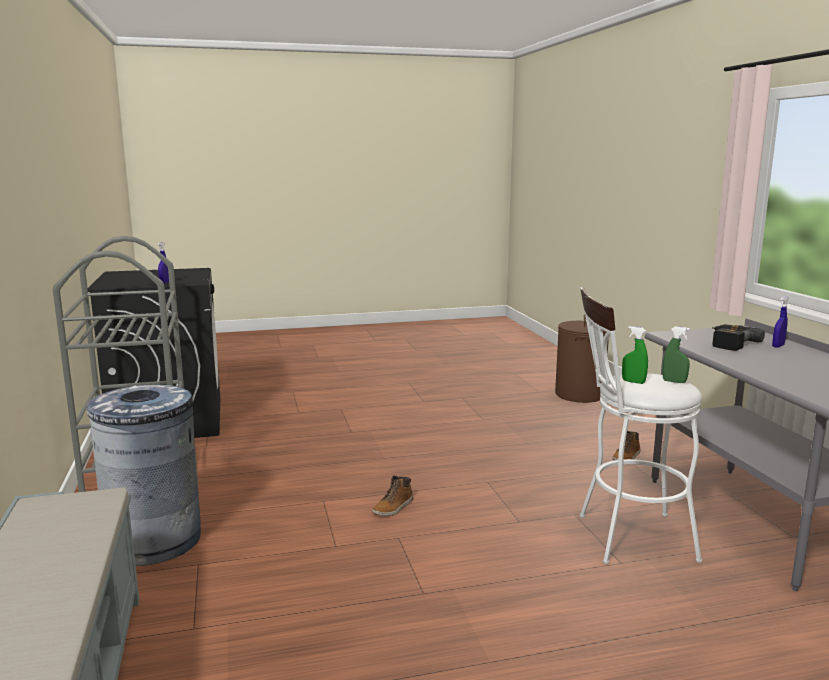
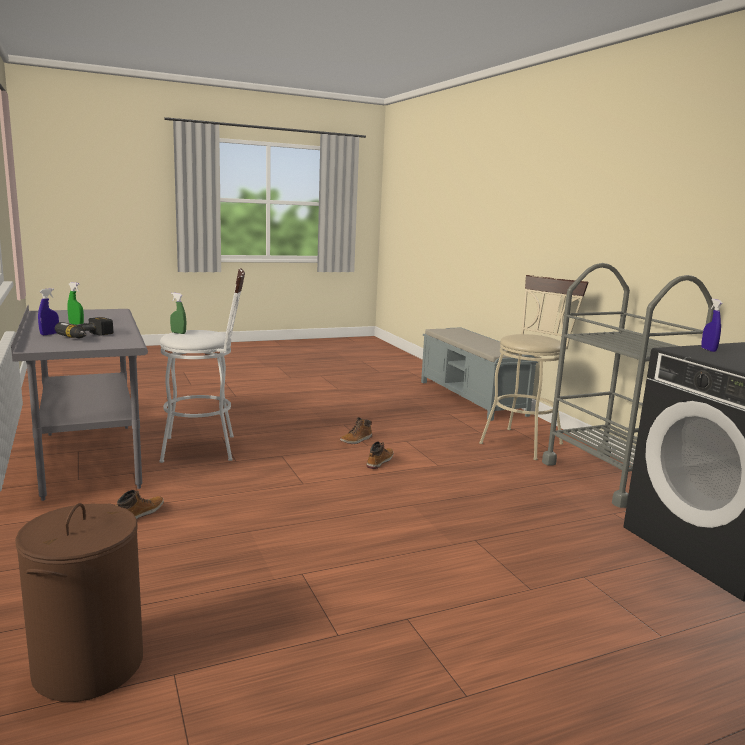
camera: 170 degrees right, 0 degrees up
grey trash can [87,384,201,566] -> beige stool [479,275,589,460]
green spray bottle [622,326,648,384] -> green spray bottle moved to [67,282,84,325]
none -> boot [340,417,372,444]

